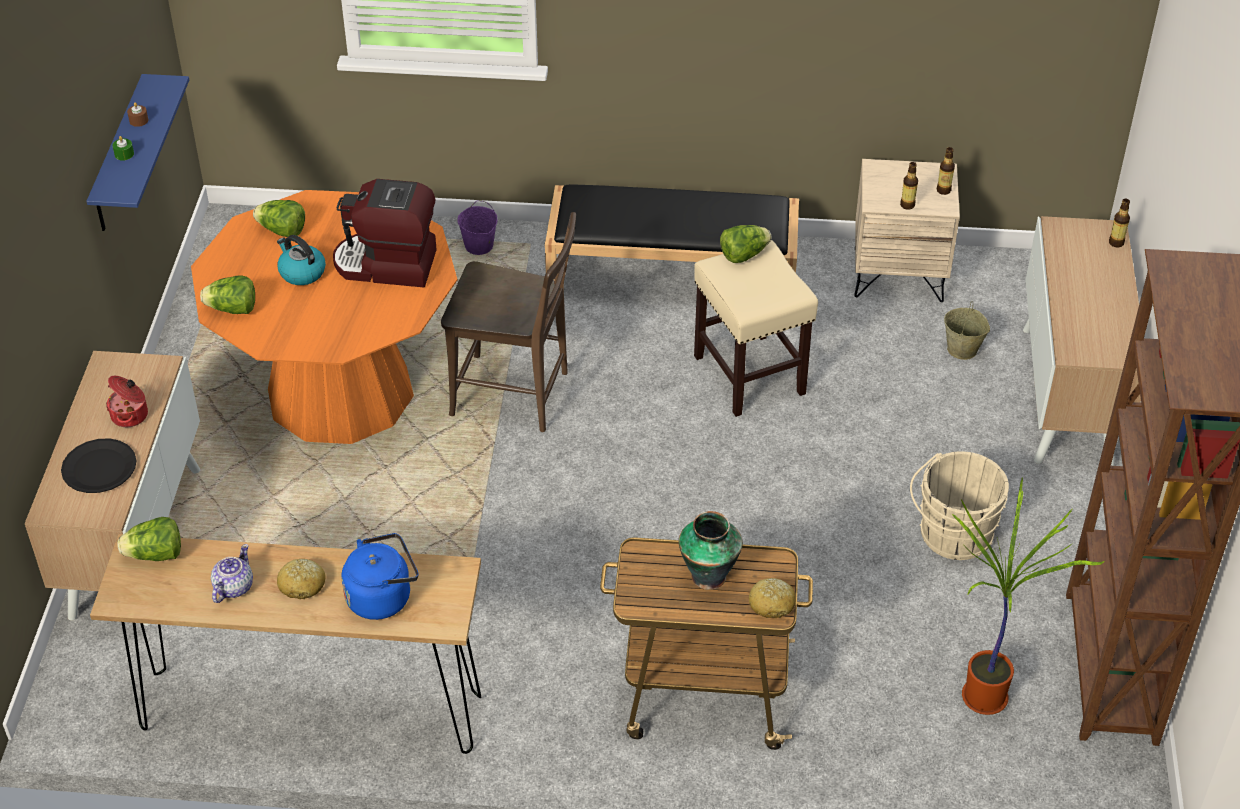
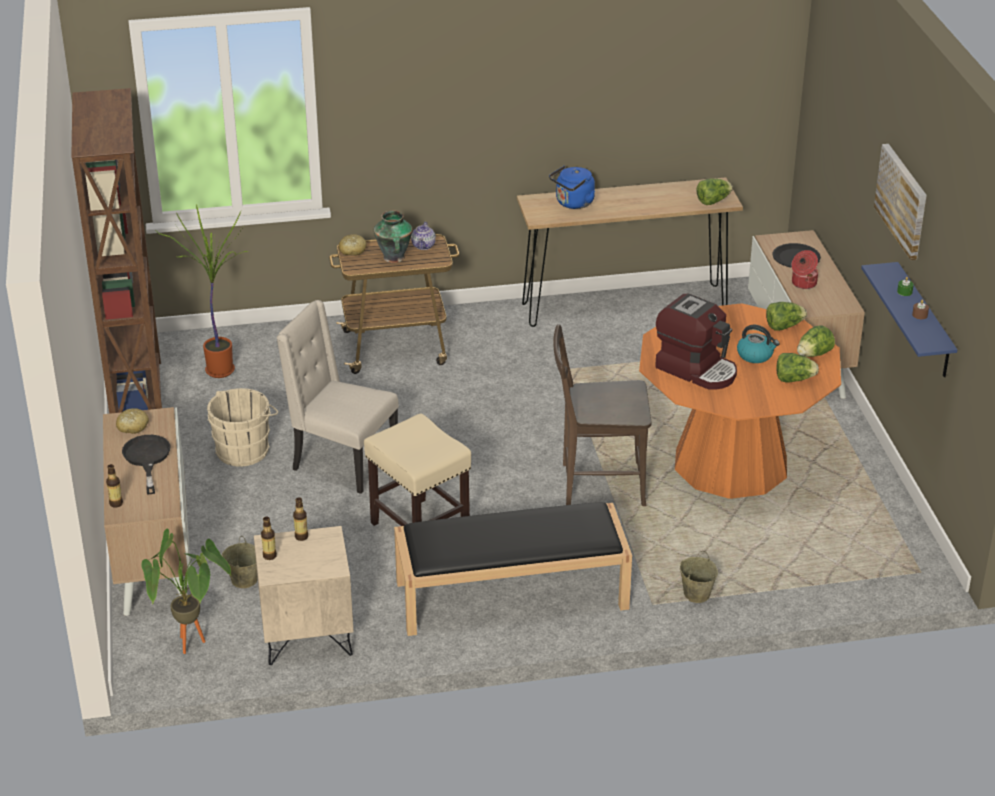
camera: 165 degrees right, 10 degrees down
teapot [211,544,253,603] -> teapot moved to [411,222,436,250]
bread [277,559,326,599] -> bread moved to [116,408,149,434]
coffee machine [333,179,437,287] -> coffee machine turned 45 degrees clockwise [655,294,737,390]
purple bucket [457,200,497,255] -> beige bucket [680,551,718,603]
lettuce [720,225,772,263] -> lettuce moved to [797,325,835,357]
none -> black frying pan [122,435,171,494]
none -> potted plant [141,528,231,654]
none -> beige chair [276,300,399,494]
none -> picture [874,144,927,260]

